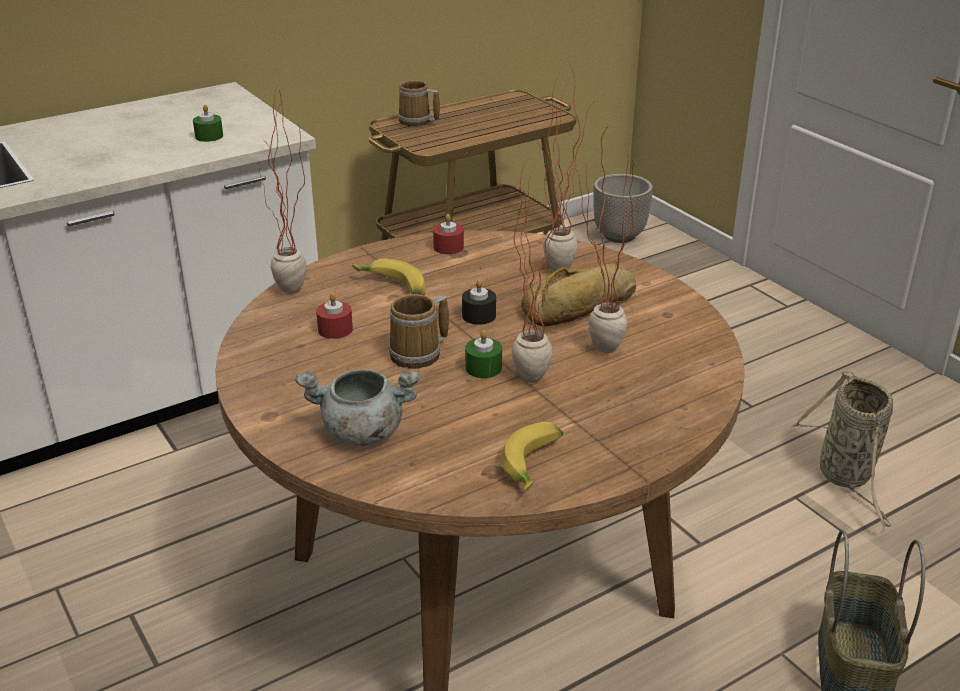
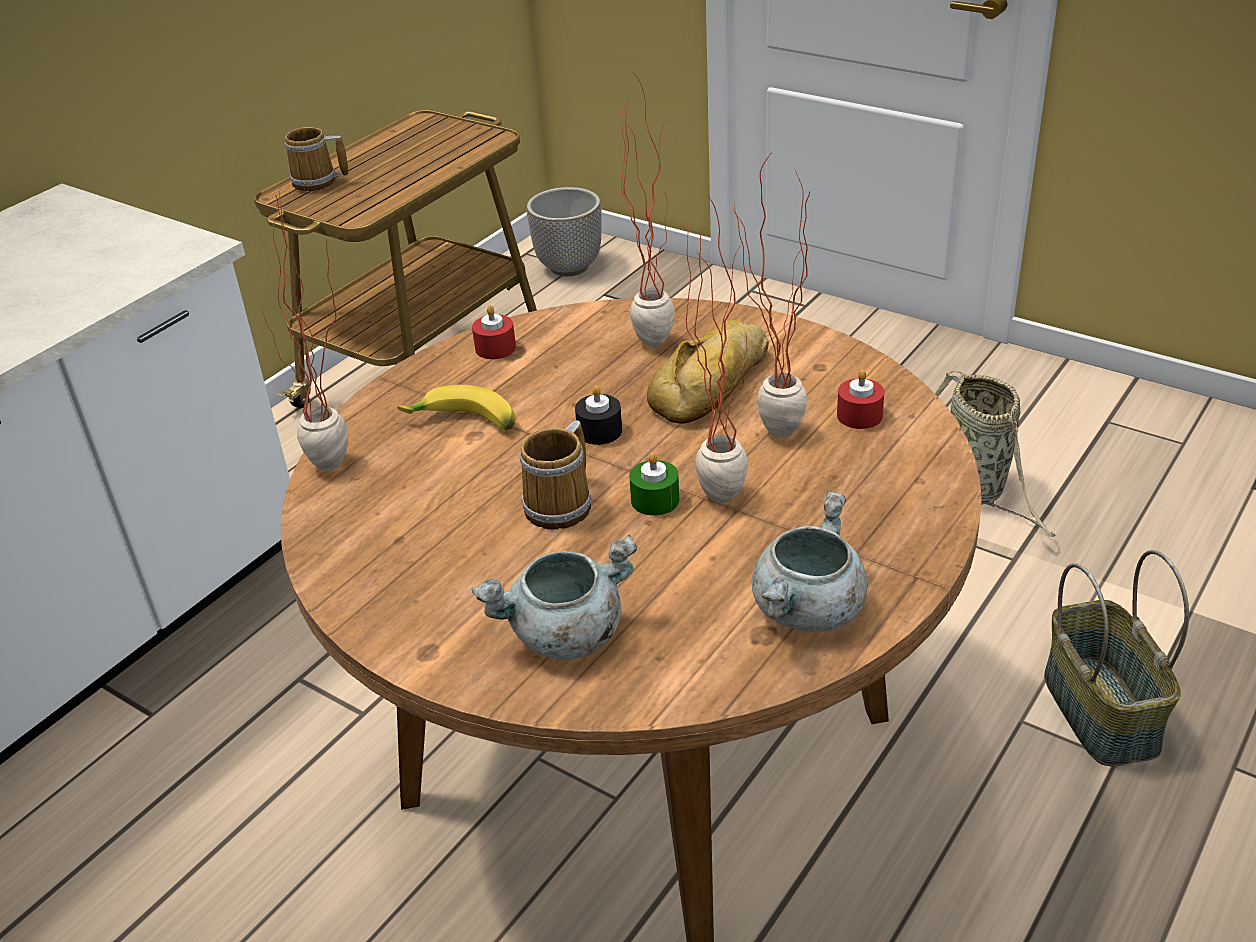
camera: 20 degrees left, 5 degrees up
green candle [193,105,223,142] -> none
red candle [316,293,353,339] -> red candle moved to [837,370,885,429]
banana [501,422,563,493] -> grey cooking pot [752,490,867,632]

